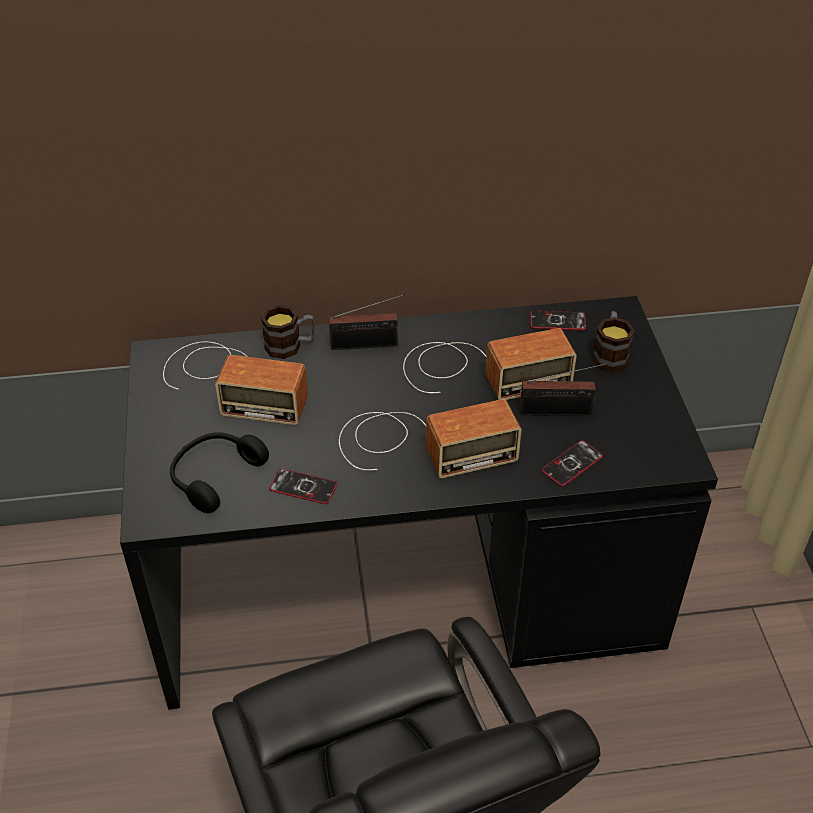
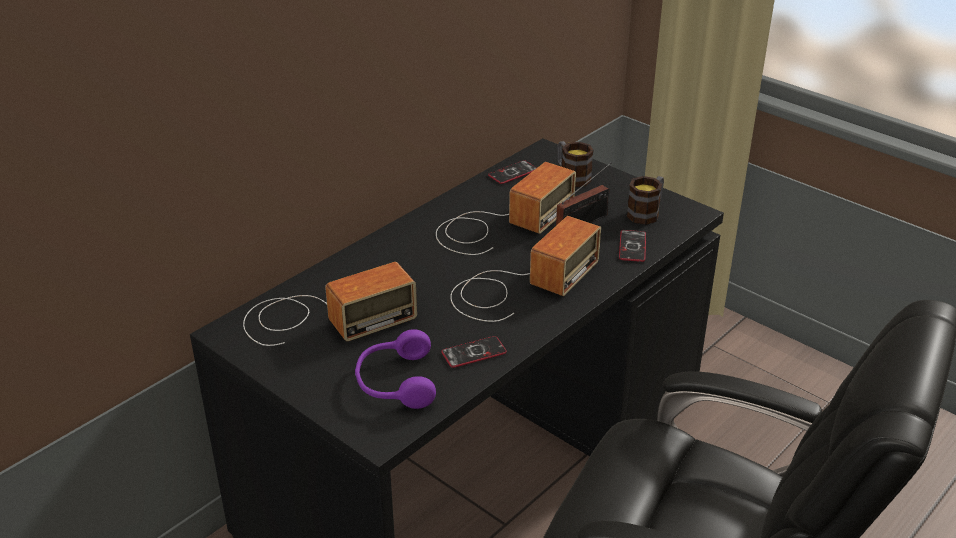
camera: 40 degrees left, 10 degrees down
black headphones [170,432,269,513] -> purple headphones [355,329,436,409]
mug [261,305,315,359] -> mug moved to [626,176,664,225]
radio [329,294,405,350] -> none

